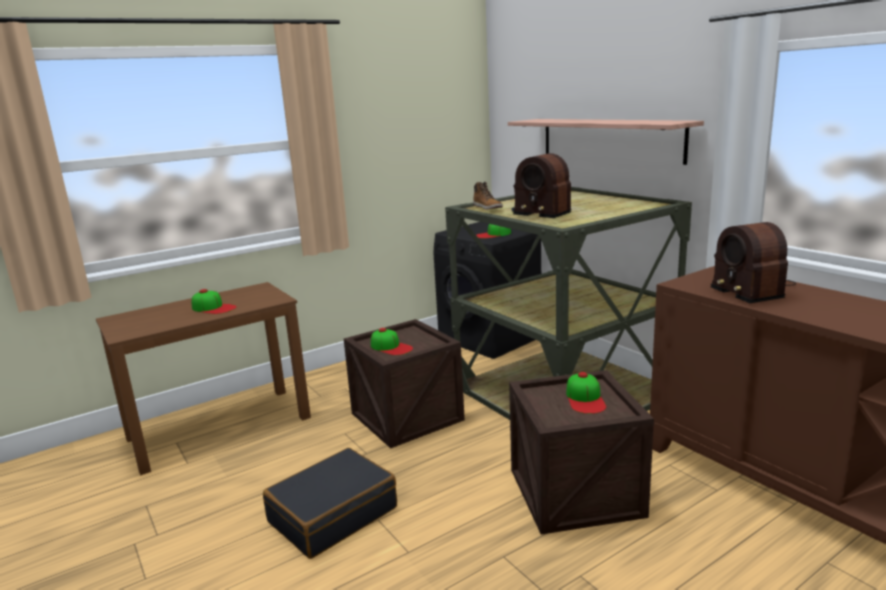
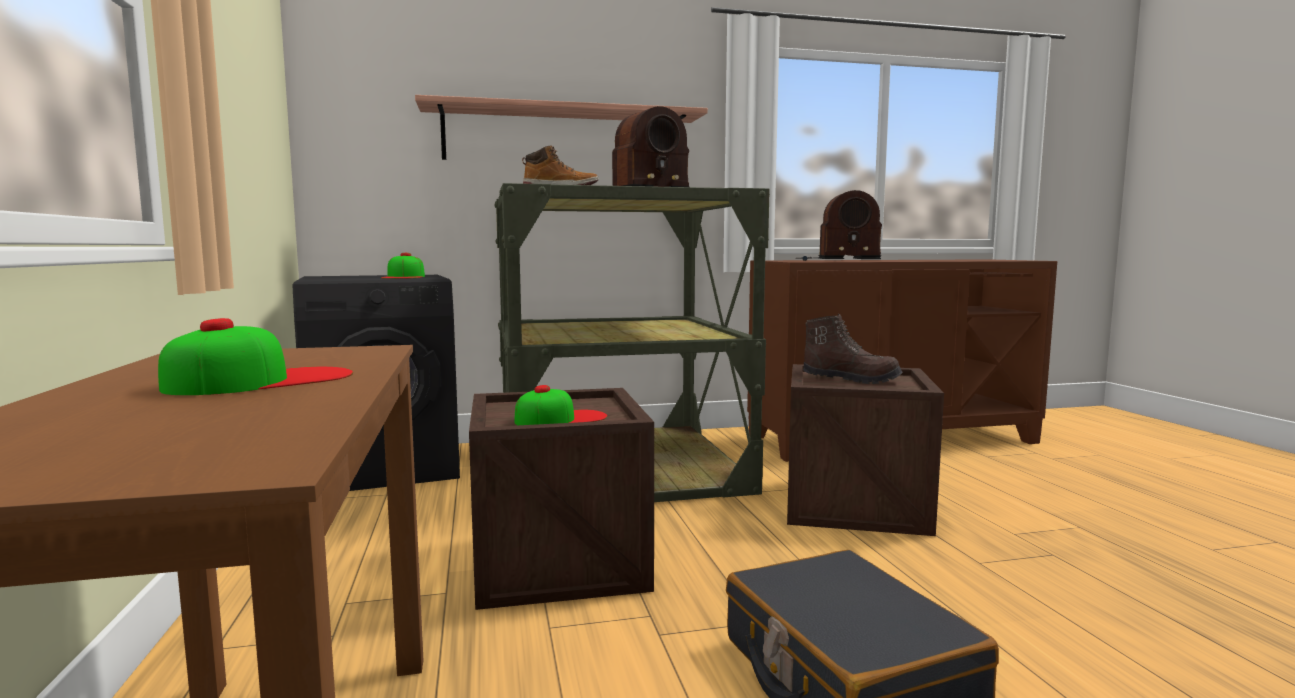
camera: 70 degrees left, 10 degrees down
cap [566,372,606,414] -> brown boot [803,314,903,384]

